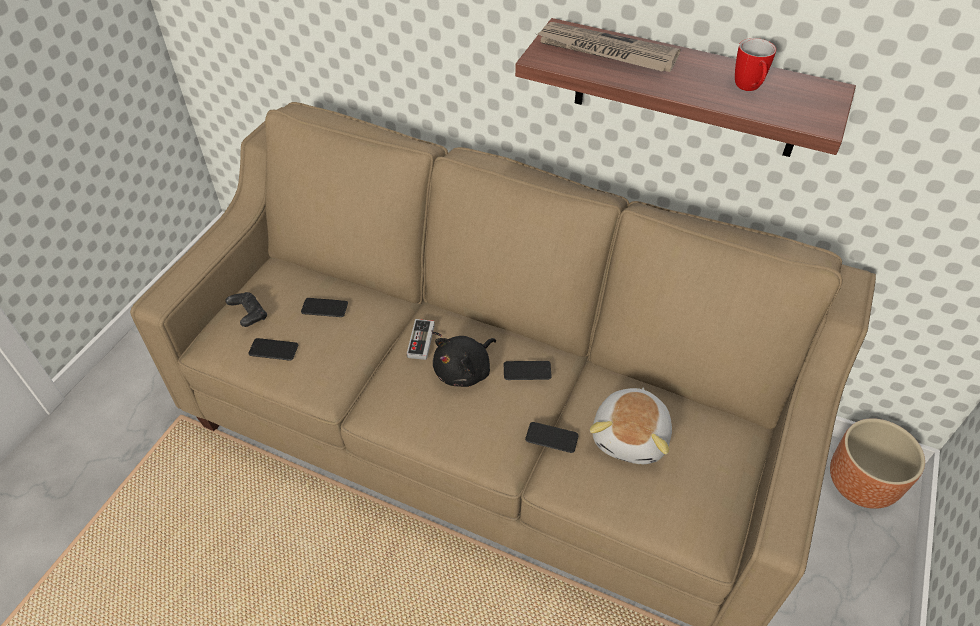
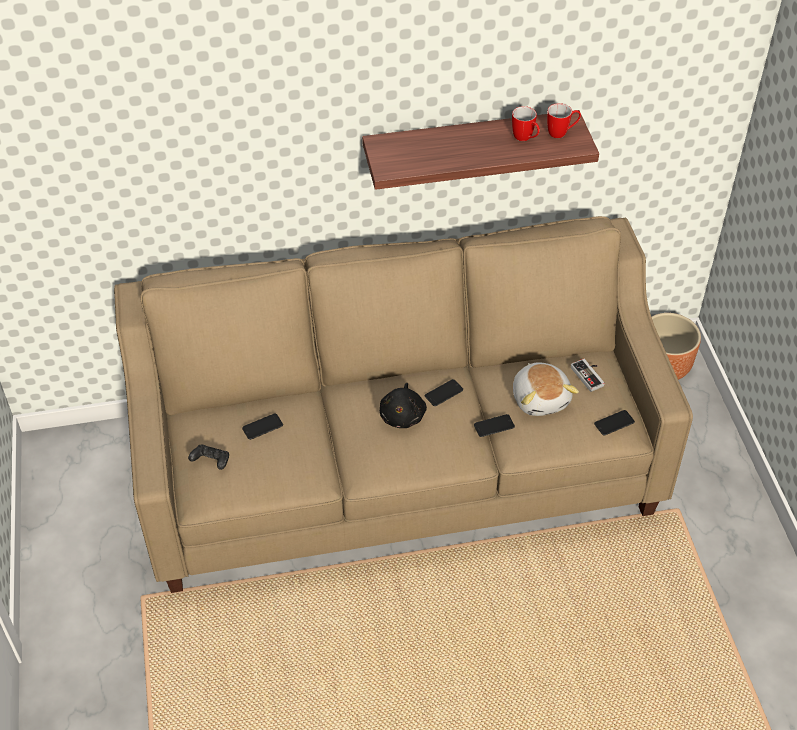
camera: 35 degrees left, 0 degrees up
phone [248,338,298,361] -> phone moved to [594,410,635,435]
game controller [407,319,442,360] -> game controller moved to [571,359,605,392]
newspaper [537,22,680,72] -> none
none -> mug [547,103,581,138]

